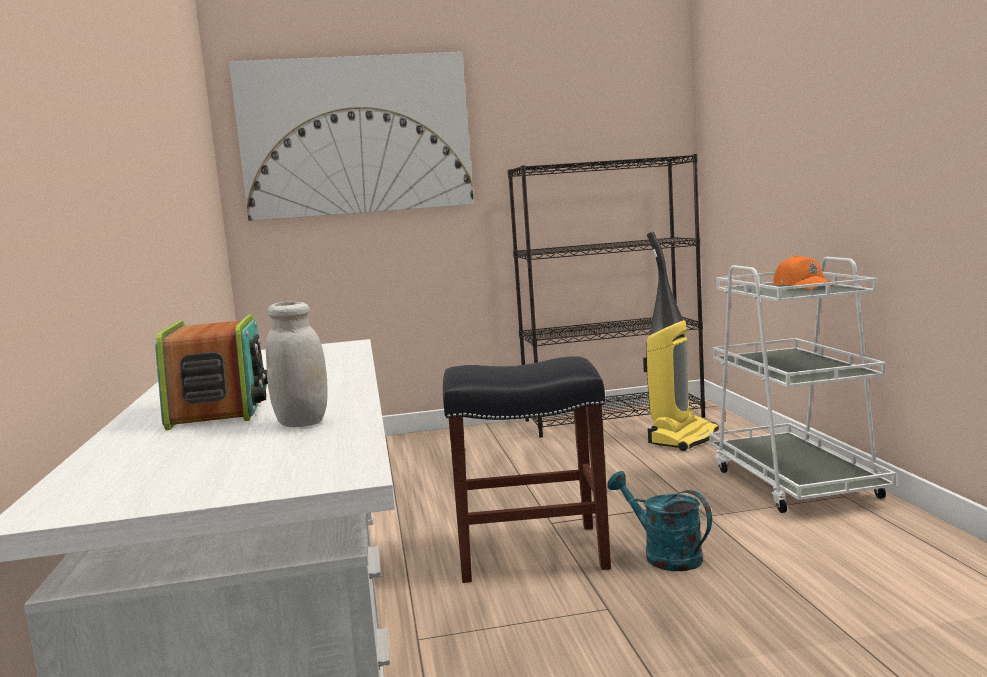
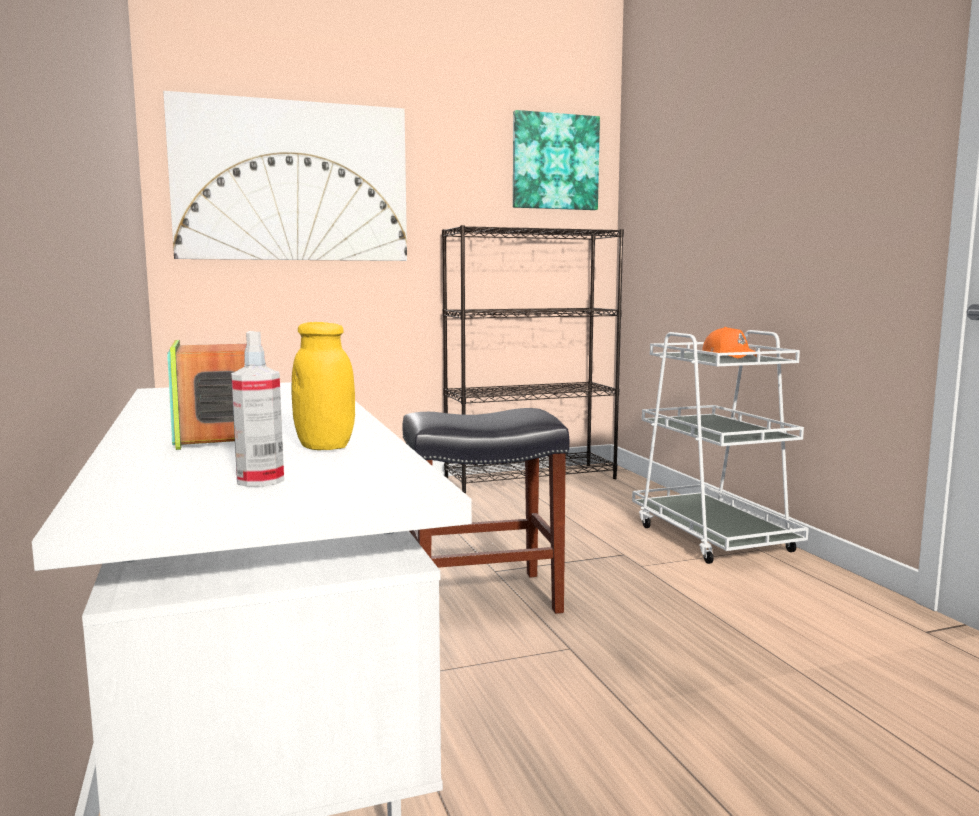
camera: 10 degrees left, 0 degrees up
white jar [266,302,328,427] -> yellow jar [292,322,355,450]
turquoise watering can [607,471,712,571] -> none
vacuum cleaner [643,232,719,451] -> none
none -> spray bottle [231,331,284,487]
none -> picture [513,110,600,210]

